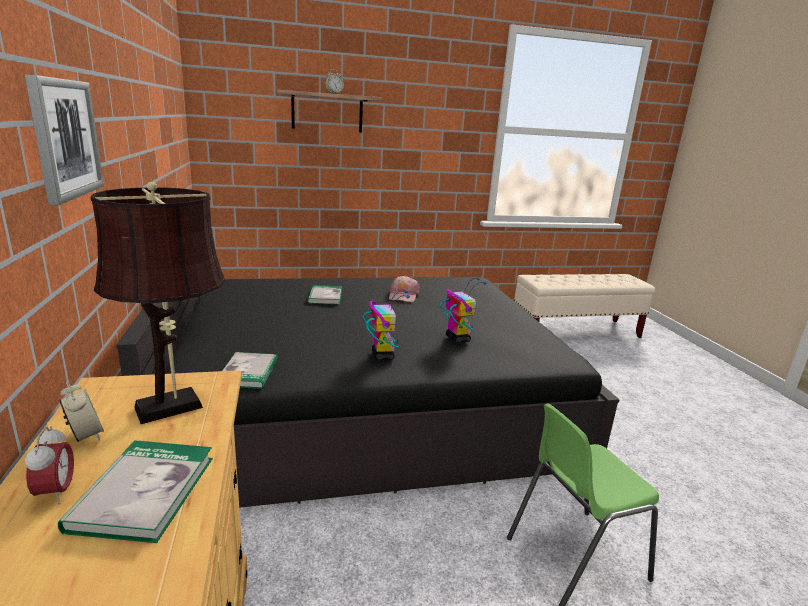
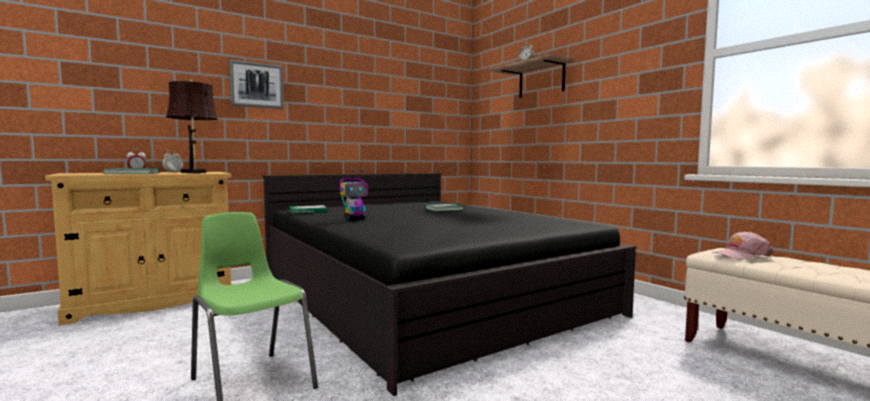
camera: 70 degrees right, 15 degrees down
pink cap [389,275,420,302] -> pink cap moved to [713,231,773,260]
toy robot [440,277,487,343] -> none

